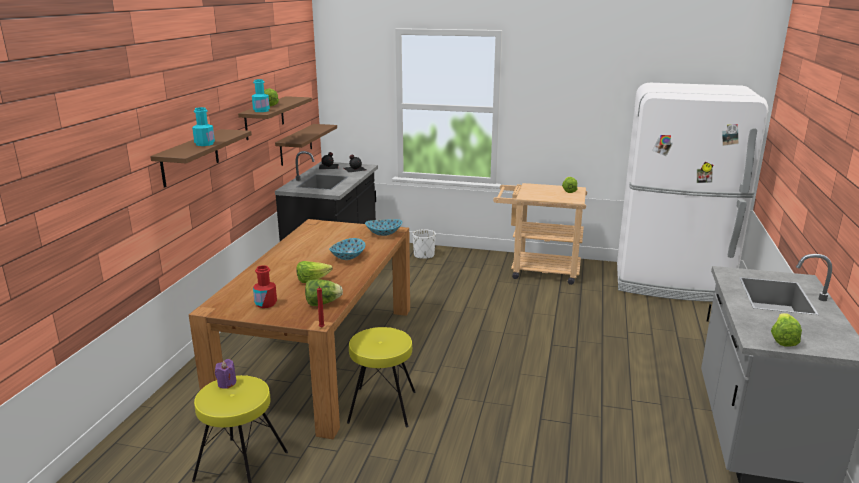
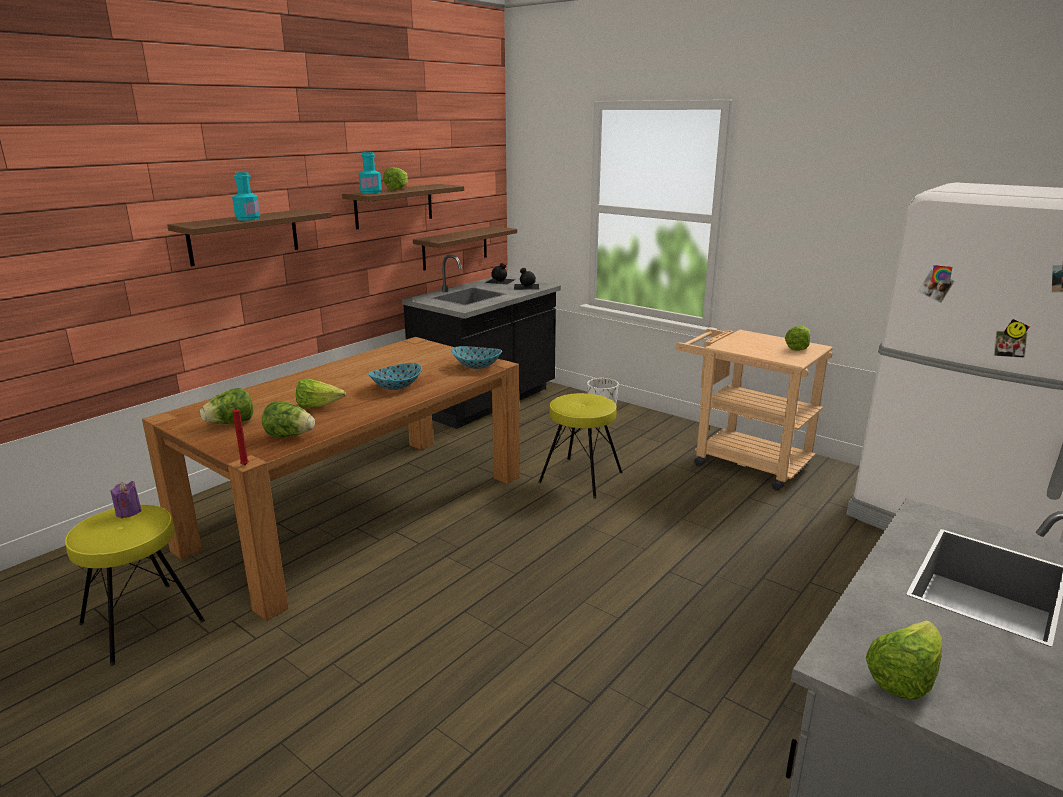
camera: 25 degrees right, 0 degrees up
red bottle [253,265,277,308] -> lettuce [200,388,253,424]
yellow stool [347,327,416,427] -> yellow stool moved to [538,393,623,499]

